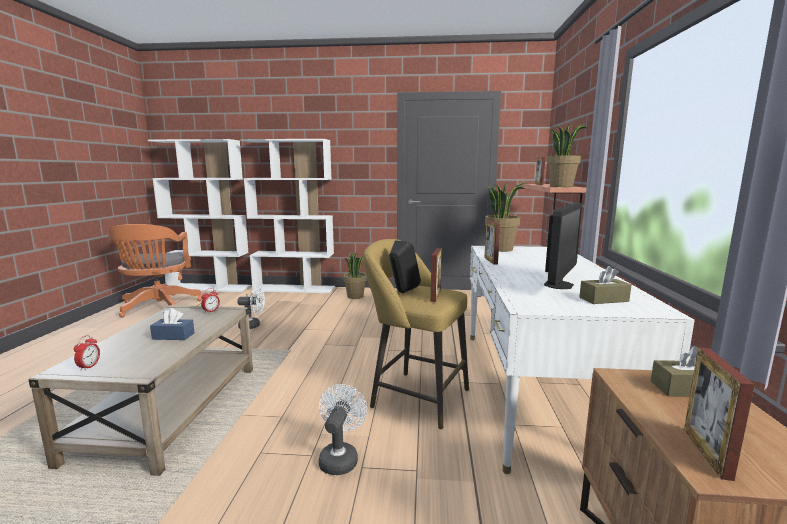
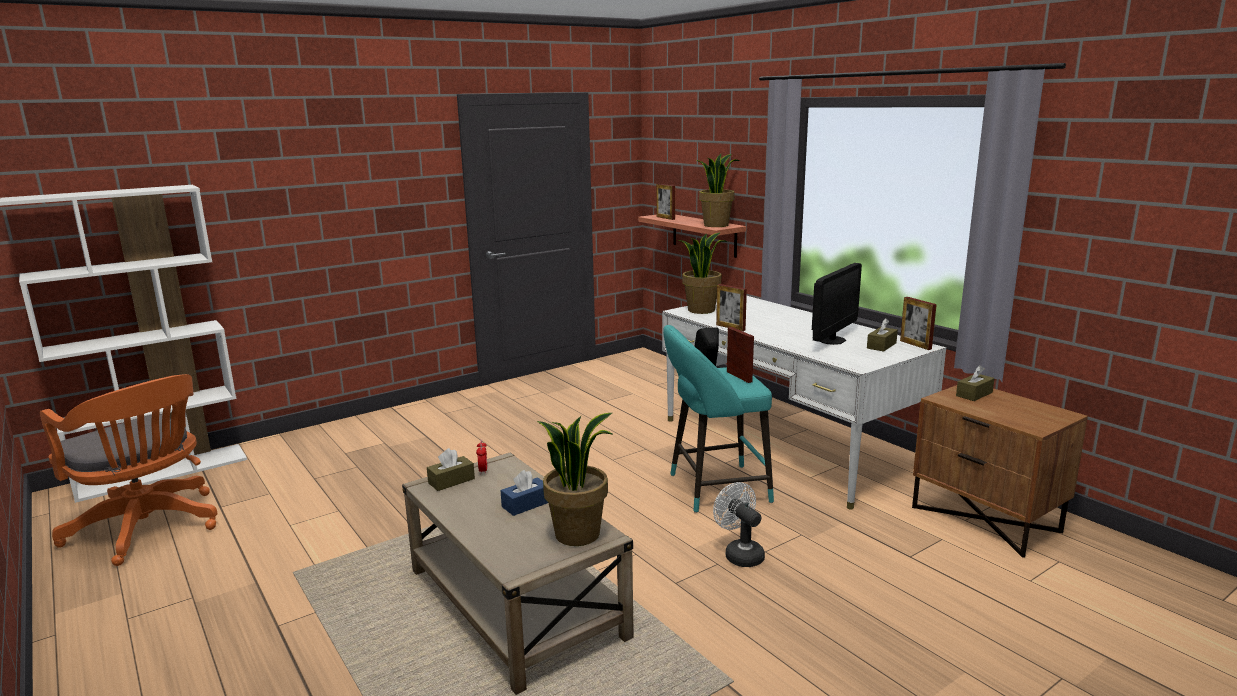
camera: 40 degrees left, 5 degrees up
alarm clock [74,335,100,371] -> none
white fan [237,287,265,329] -> none
white bookcase [241,139,335,293] -> none
potted plant [343,252,367,299] -> potted plant moved to [537,413,614,546]
yellow stool [363,239,469,430] -> turquoise stool [663,325,774,513]
monitor [544,203,582,289] -> monitor turned 45 degrees clockwise [812,263,862,345]
picture frame [684,347,755,481] -> picture frame moved to [900,297,937,350]
none -> brown tissue box [427,448,475,491]

